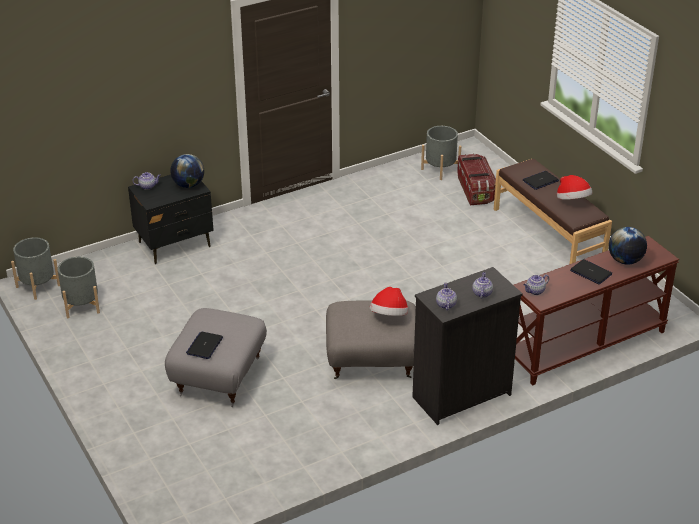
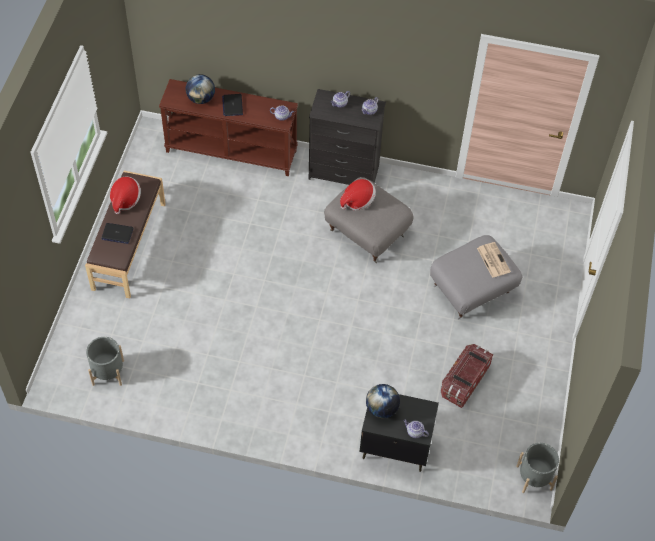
camera: 140 degrees left, 20 degrees up
grey planter [58,256,100,318] -> none
laptop [186,332,223,359] -> newspaper [477,242,511,278]
storage box [457,153,496,205] -> storage box moved to [441,344,493,408]

